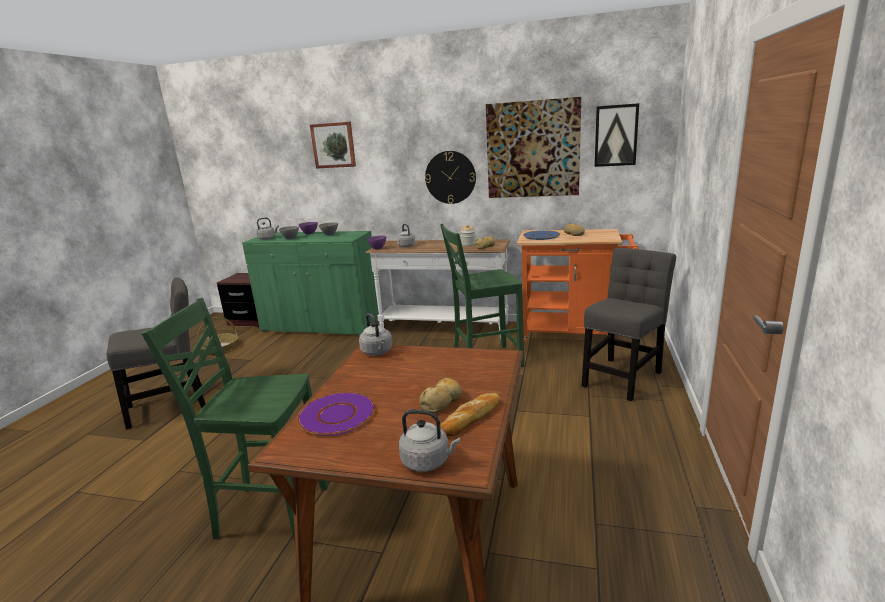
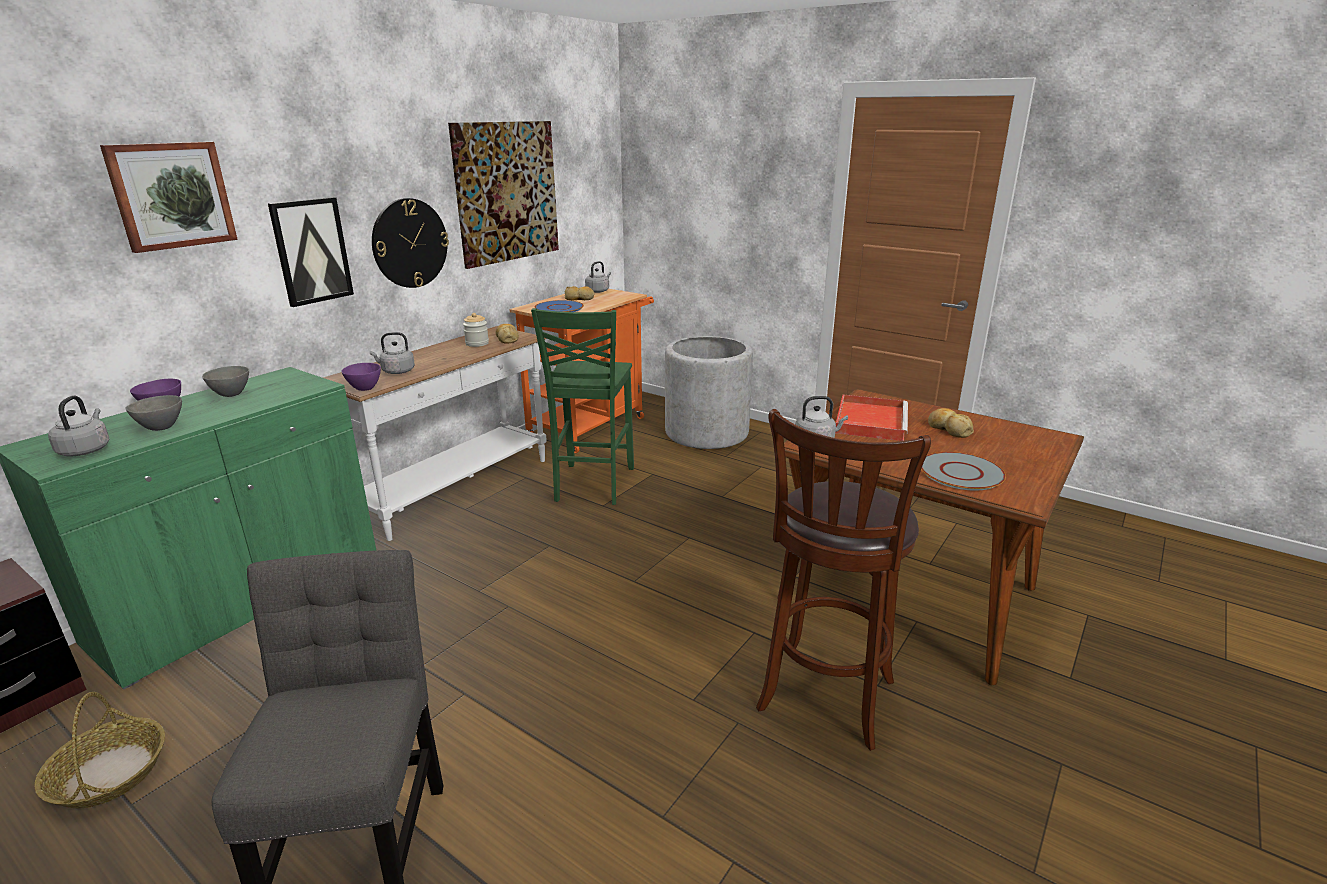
camera: 70 degrees left, 5 degrees up
green chair [142,298,328,541] -> brown stool [756,409,931,751]
purple plate [297,392,375,436] -> grey plate [921,452,1006,490]
grey kettle [398,409,460,472] -> grey kettle moved to [585,261,611,293]
bread [440,393,501,437] -> none
grey chair [582,248,676,401] -> grey planter [665,336,753,449]
picture [594,103,639,167] -> picture moved to [268,197,354,307]
none -> red tray [835,394,908,441]

